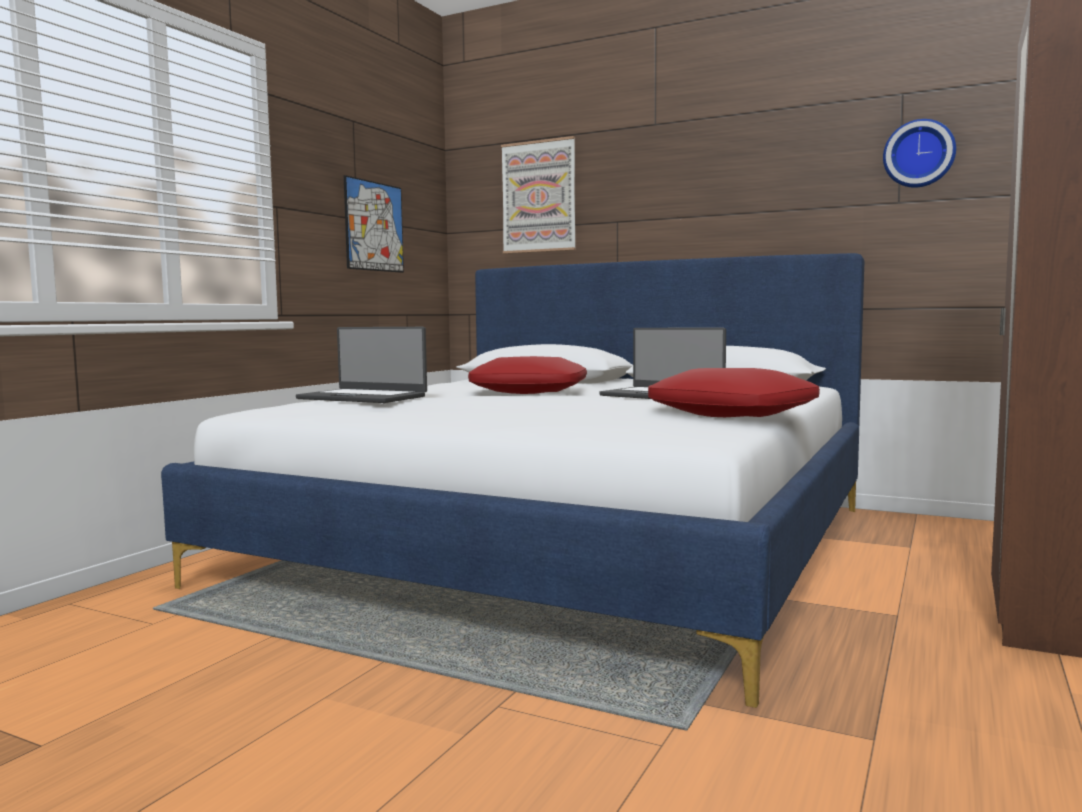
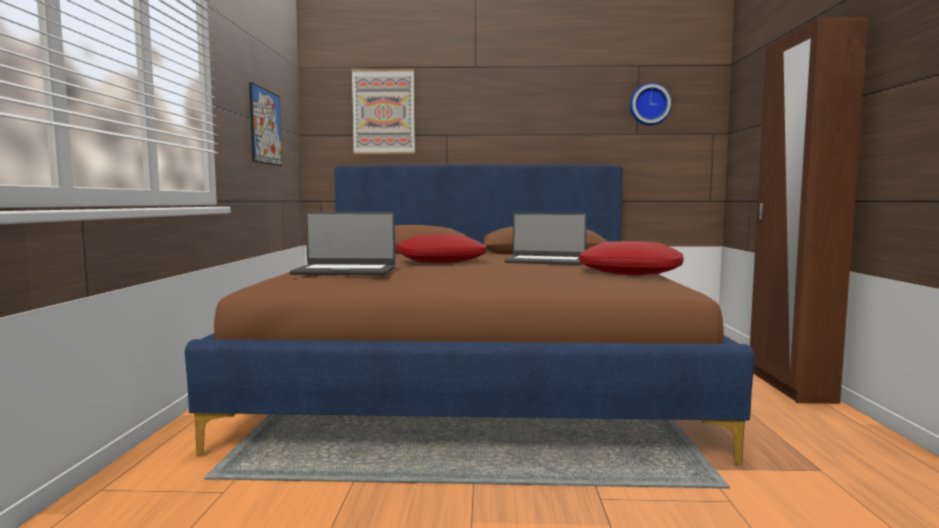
camera: 25 degrees left, 0 degrees up
white bed [161,253,865,708] -> brown bed [185,164,755,465]

